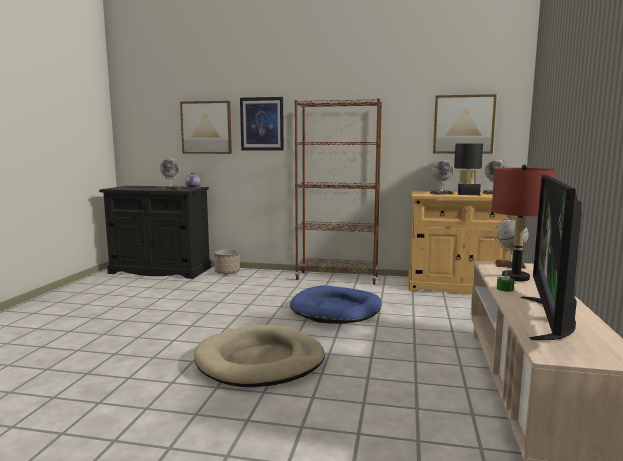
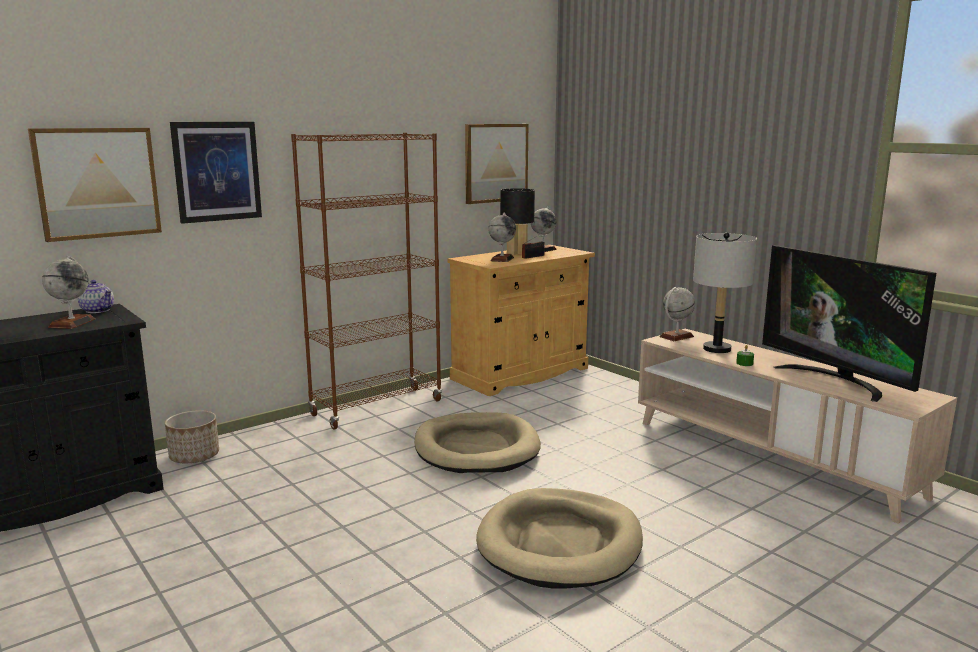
camera: 50 degrees left, 5 degrees up
blue dog bed [290,285,381,324] -> beige dog bed [414,412,541,473]
red table lamp [492,164,556,281] -> grey table lamp [693,232,757,353]

